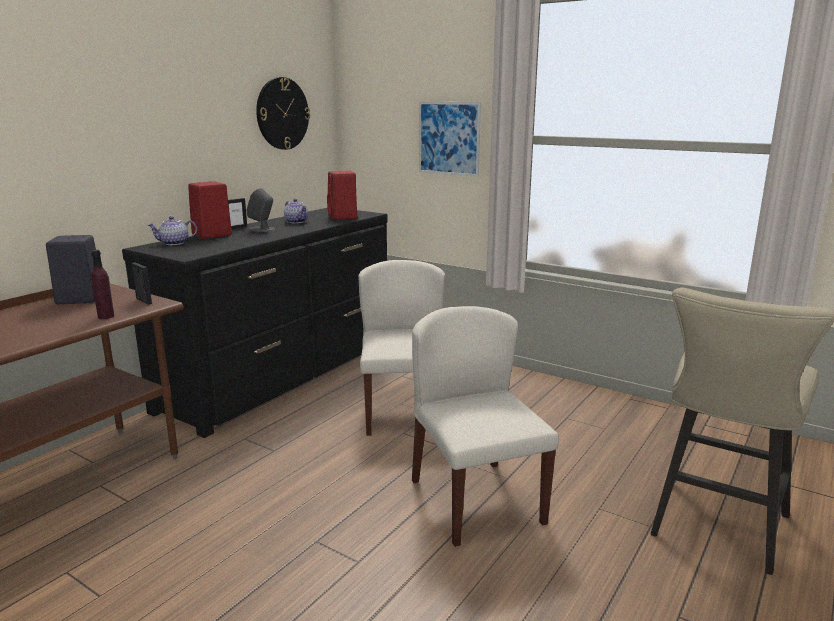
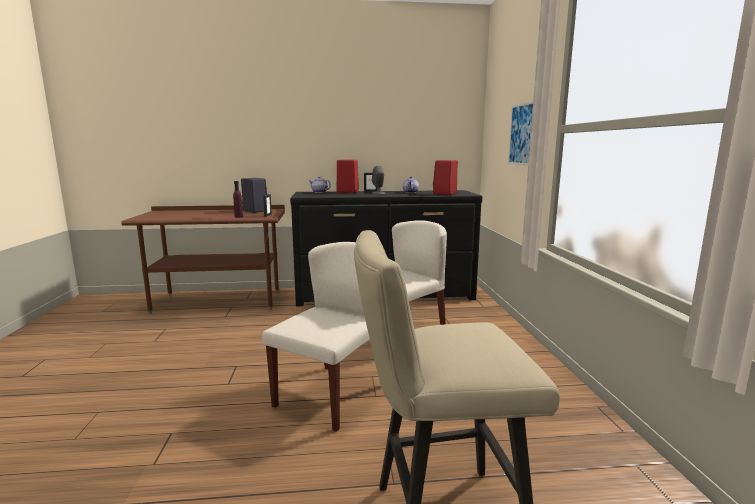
camera: 50 degrees right, 5 degrees down
wall clock [256,77,310,150] -> none

